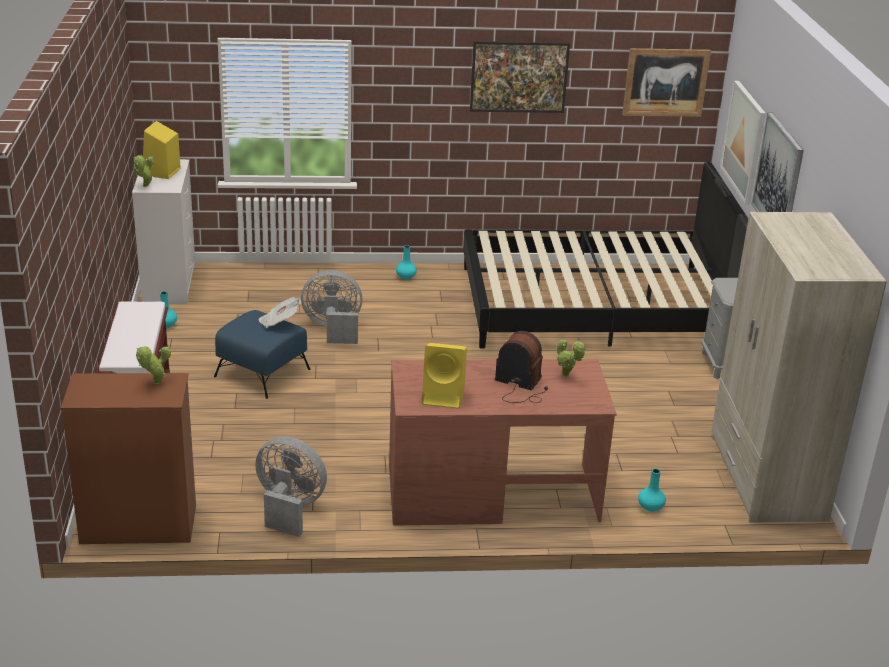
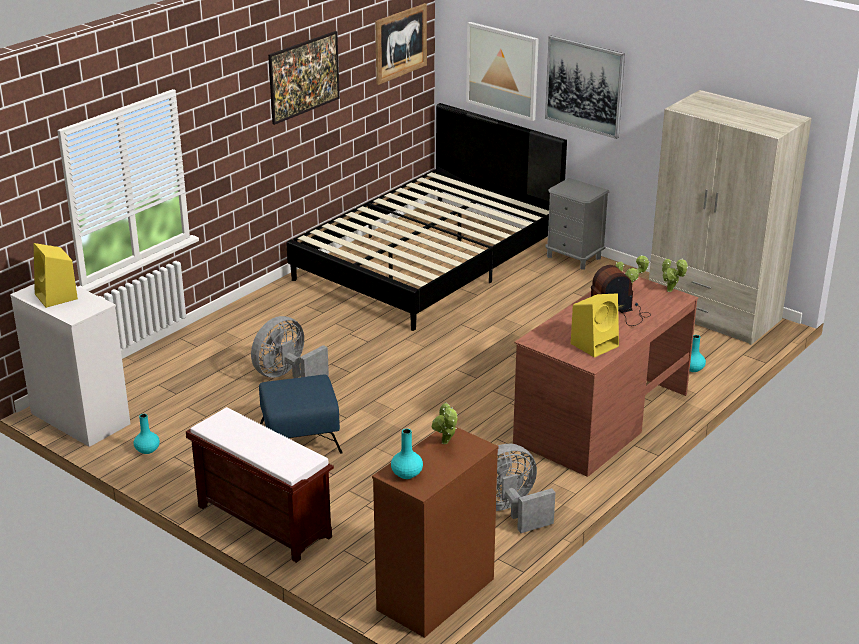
camera: 45 degrees left, 0 degrees up
potted plant [133,155,154,187] -> potted plant moved to [662,258,688,292]
newspaper [259,297,301,328] -> none
turquoise vase [396,245,417,280] -> turquoise vase moved to [391,429,423,479]

